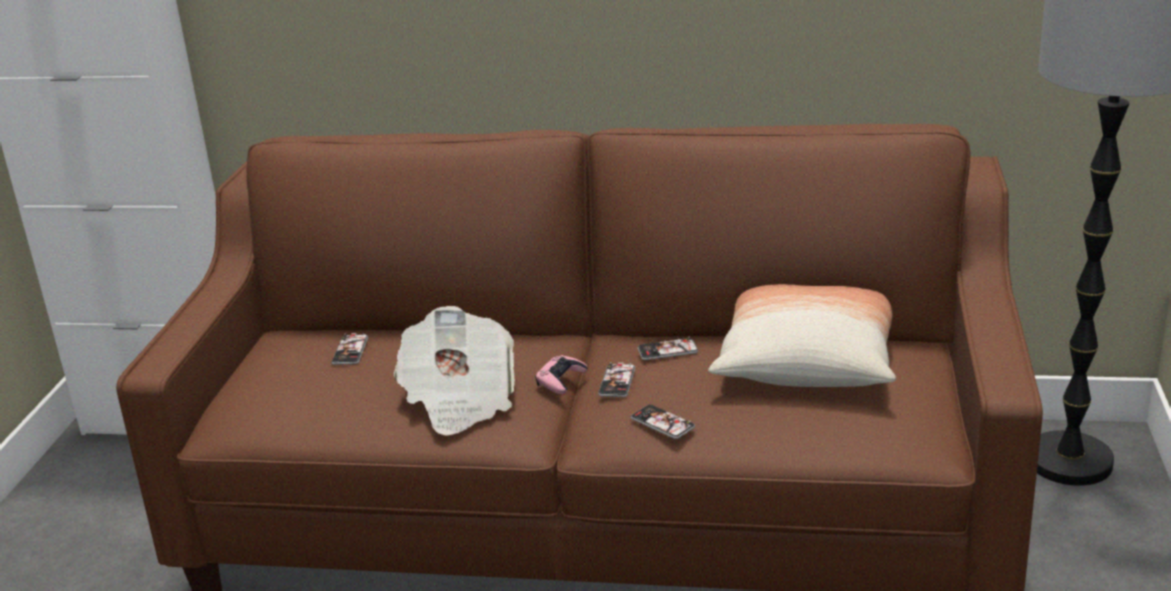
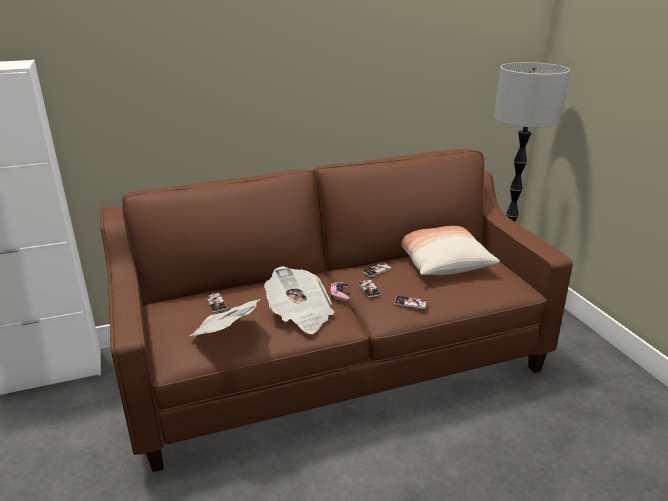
camera: 30 degrees left, 0 degrees up
none -> newspaper [190,299,261,336]

